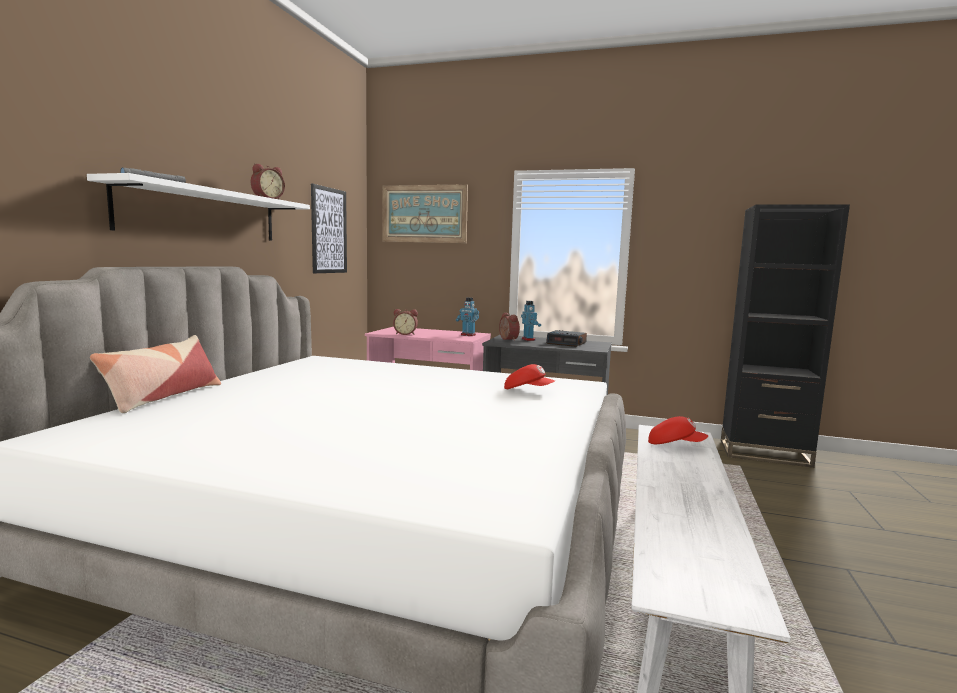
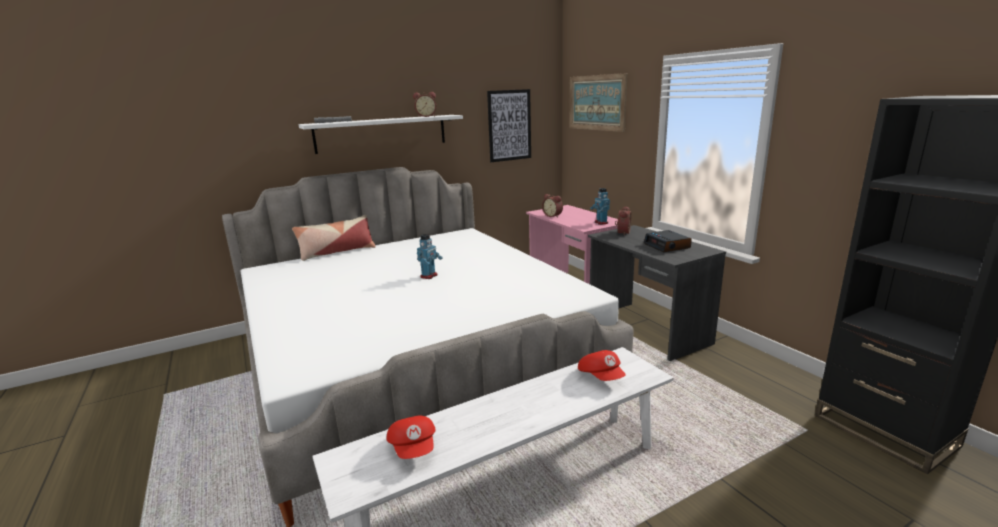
camera: 45 degrees right, 10 degrees up
red cap [504,364,555,389] -> red cap moved to [387,416,436,459]
toy robot [521,301,541,341] -> toy robot moved to [417,234,443,279]

